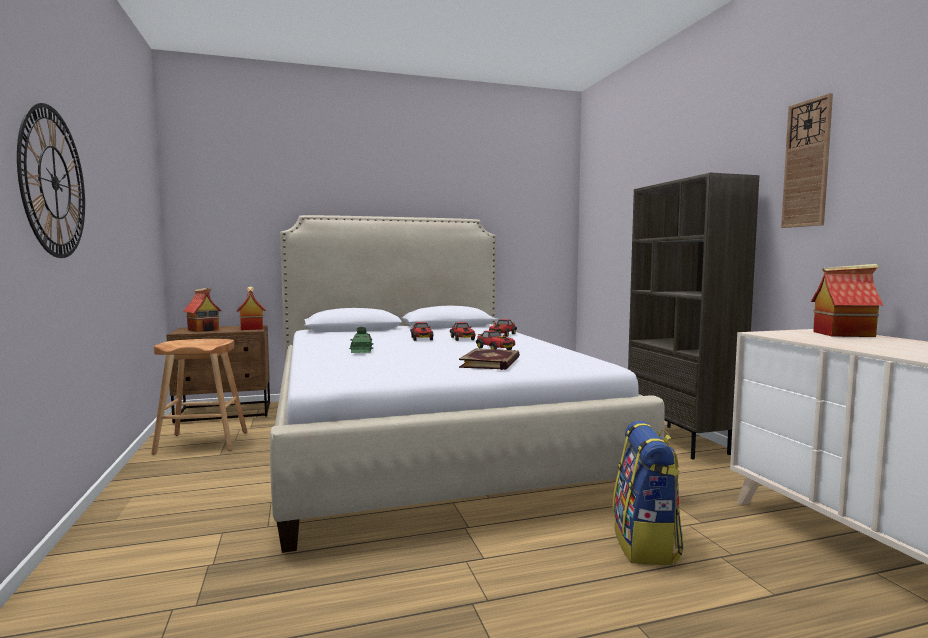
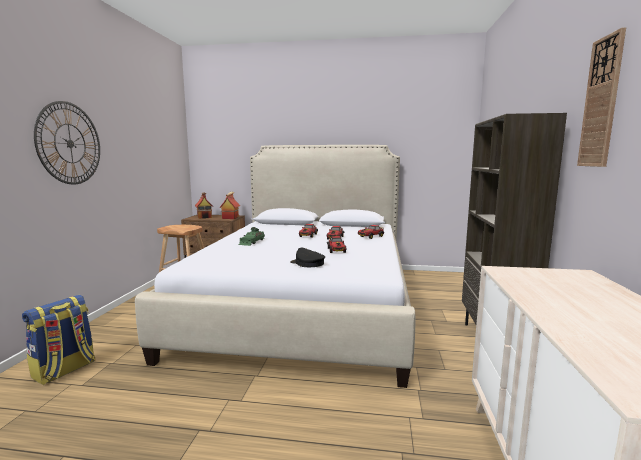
camera: 25 degrees right, 5 degrees up
book [459,348,520,370] -> black cap [290,247,325,267]
backpack [612,421,684,565] -> backpack moved to [22,295,96,385]
toy house [811,264,883,337] -> none

